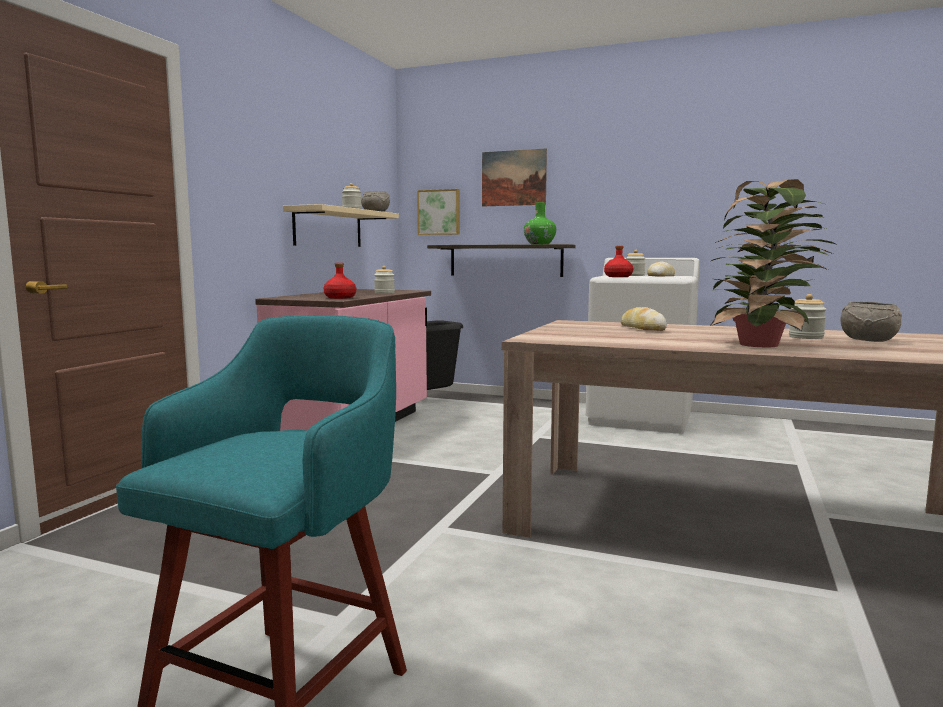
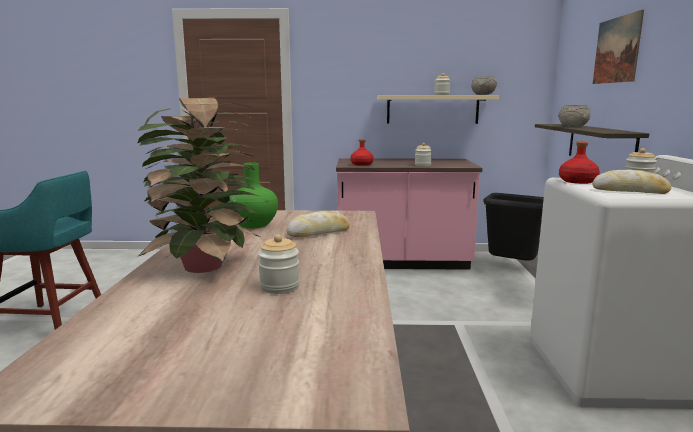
camera: 70 degrees right, 5 degrees up
picture [417,189,460,235] -> none
green vase [524,202,556,244] -> green vase moved to [227,163,278,229]
grey bowl [840,302,902,342] -> grey bowl moved to [558,105,591,127]

